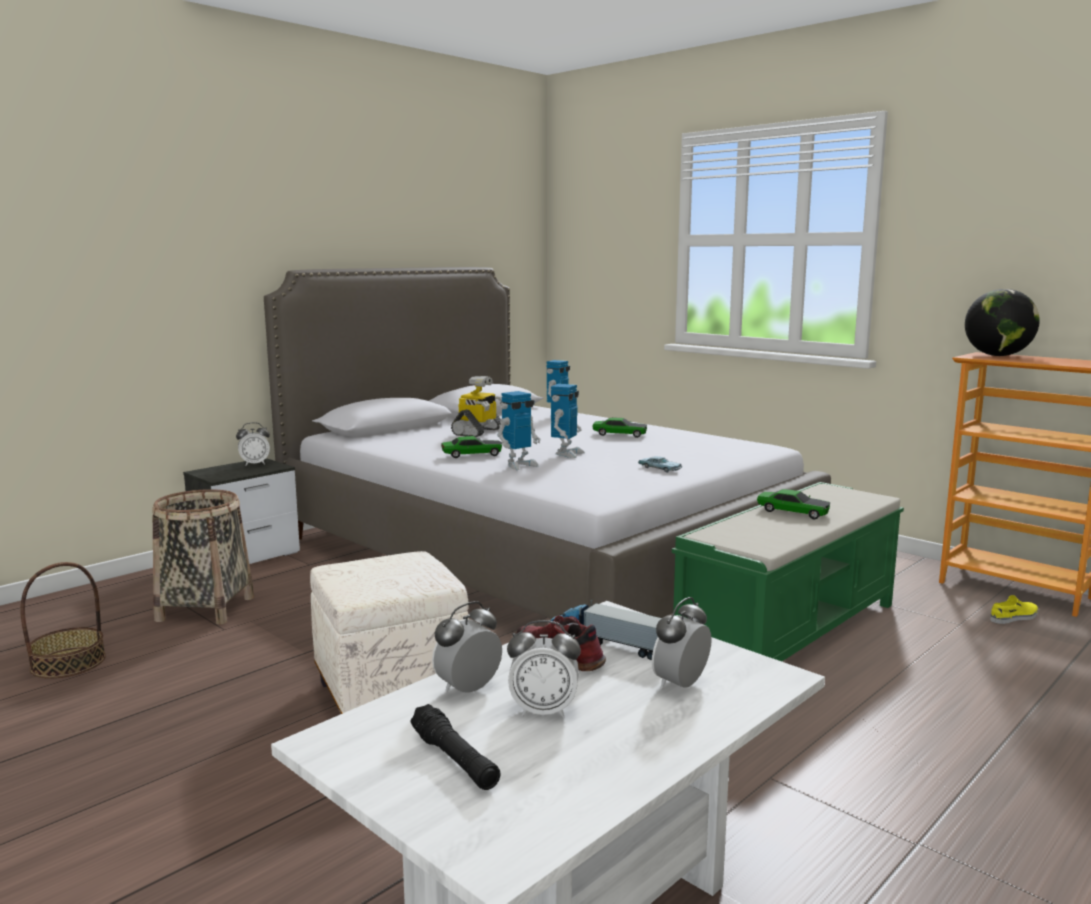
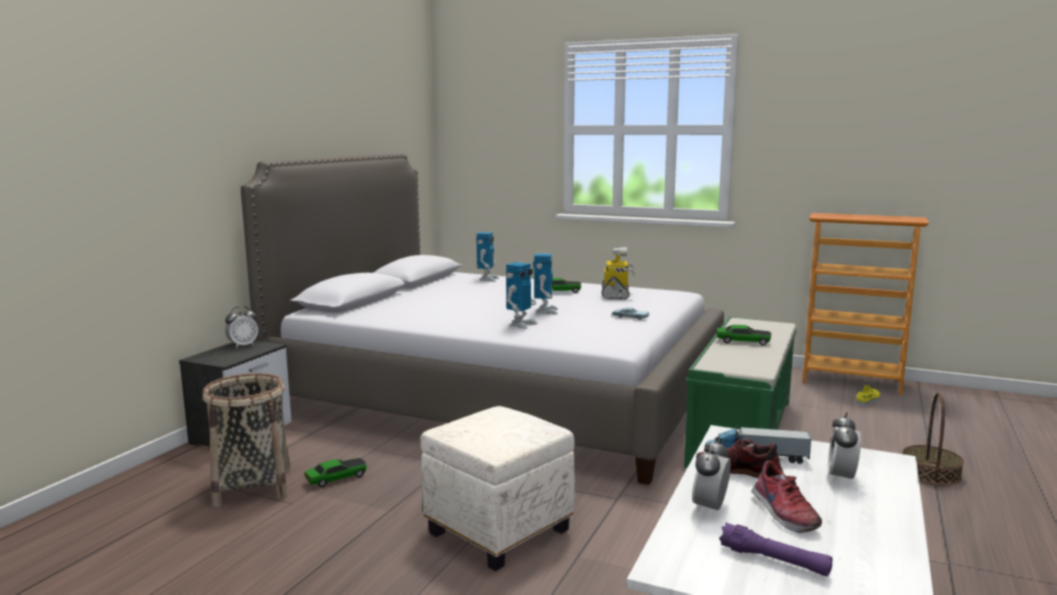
camera: 20 degrees left, 0 degrees up
basket [20,562,106,679] -> basket moved to [903,392,964,486]
black flashlight [410,704,501,790] -> purple flashlight [719,523,832,577]
toy car [441,436,502,458] -> toy car moved to [304,458,366,487]
toy robot [451,376,502,437] -> toy robot moved to [602,247,635,300]
alarm clock [507,620,581,718] -> shoe [751,460,822,533]
globe [965,289,1040,356] -> none

